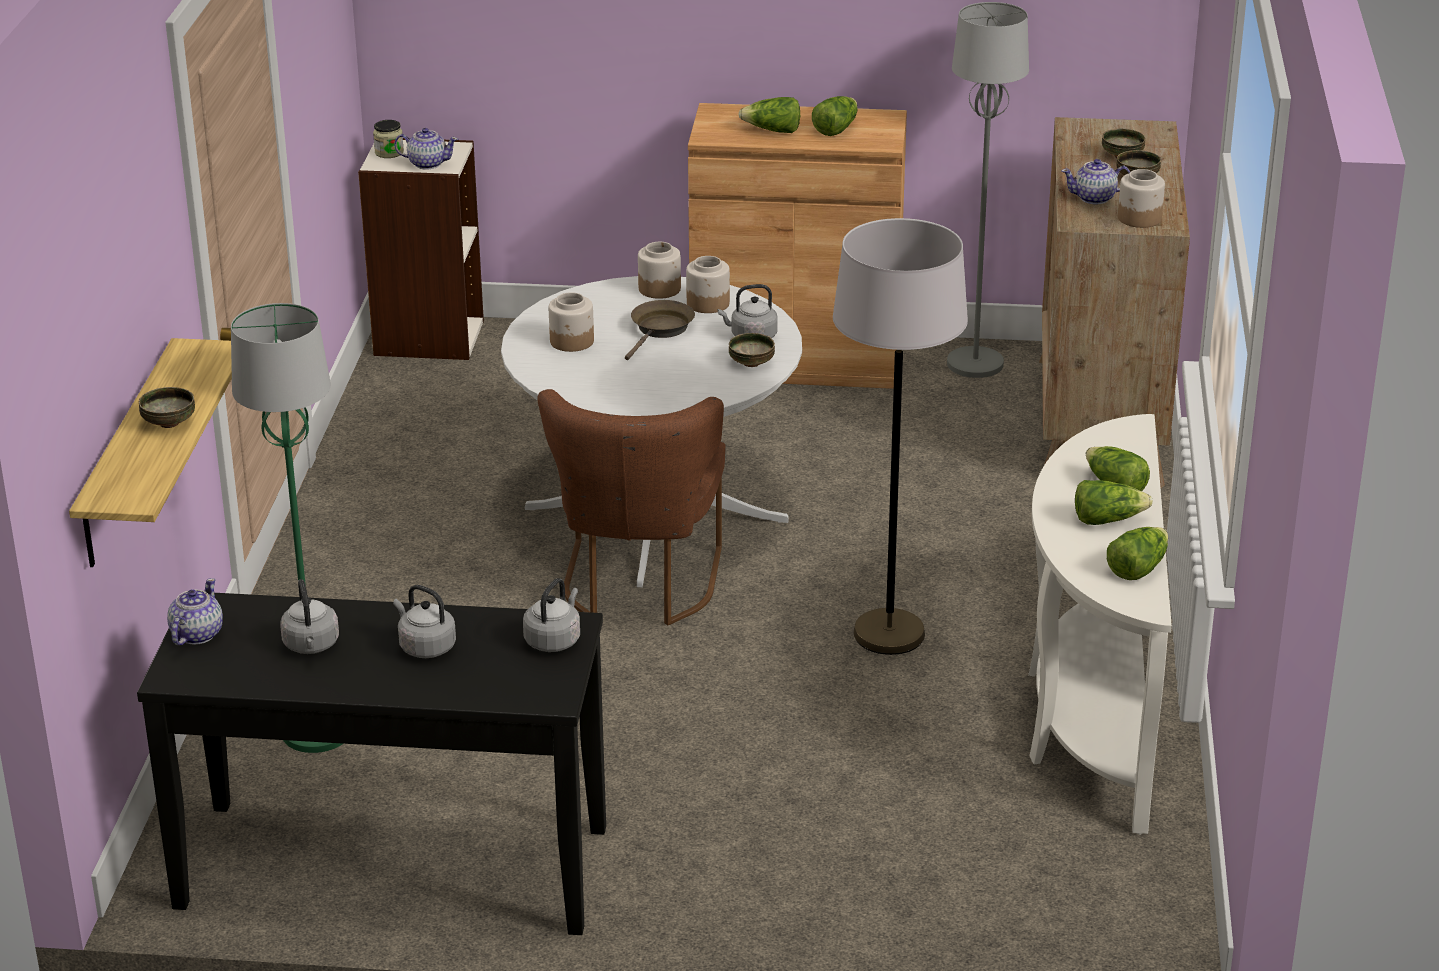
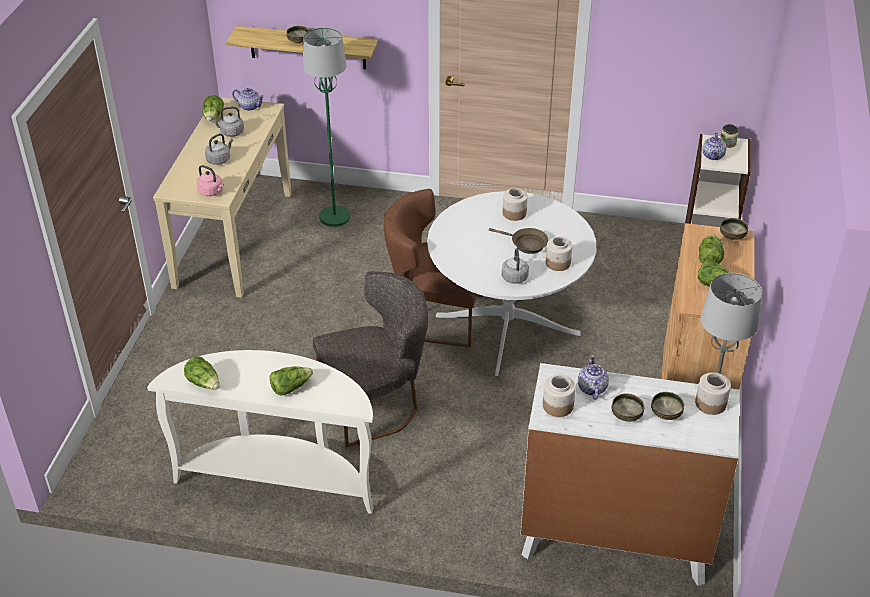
camera: 95 degrees right, 10 degrees up
black console table [137,593,606,935] -> beige console table [153,97,292,298]
grey kettle [523,578,580,652] -> pink kettle [196,165,224,196]
jar [638,242,681,299] -> jar moved to [695,372,731,415]
bowl [729,333,775,367] -> bowl moved to [720,218,748,240]
grey floor lamp [833,218,968,655] -> grey chair [313,271,428,448]
brown dresser [1039,117,1190,488] -> white dresser [521,363,739,586]
lettuce [1075,480,1153,525] -> lettuce moved to [202,95,224,121]

